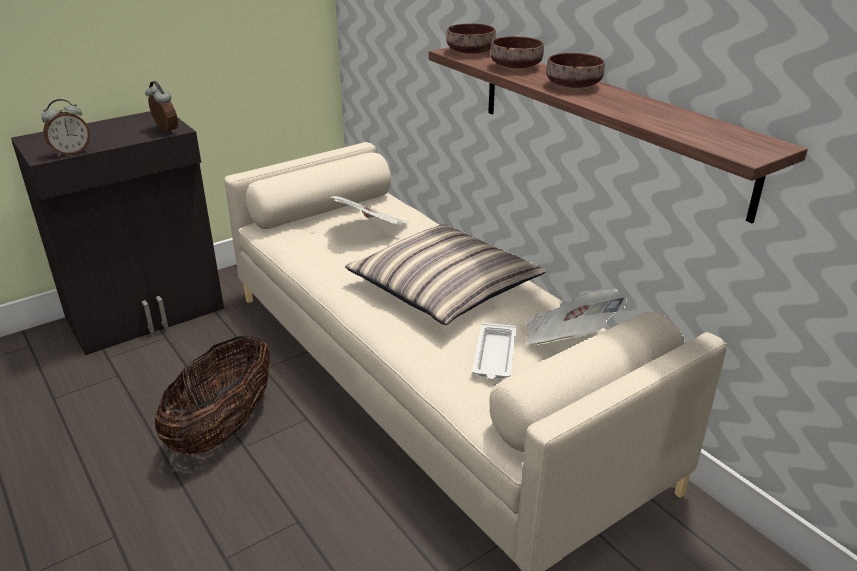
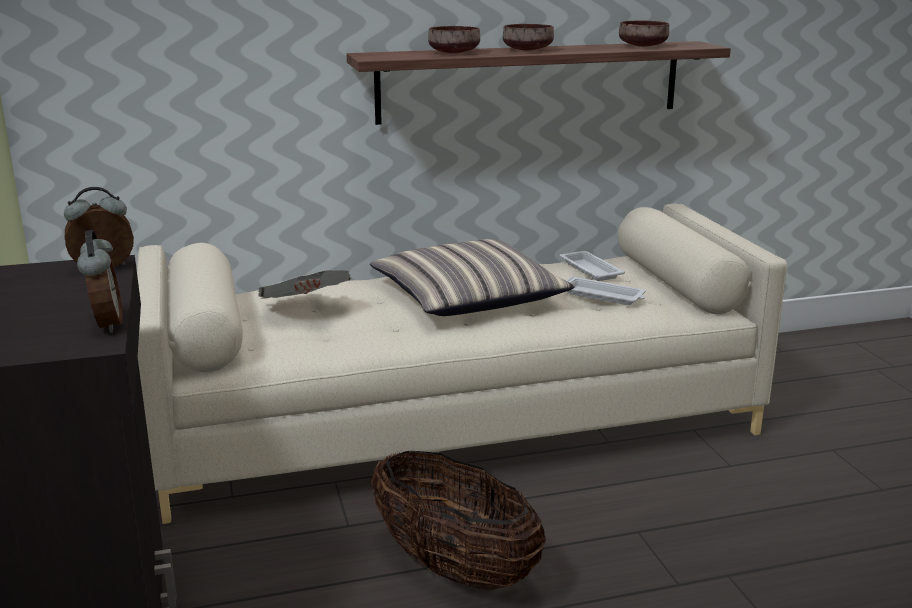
camera: 70 degrees left, 10 degrees down
brown bowl [446,23,496,54] -> brown bowl moved to [619,21,669,47]
newspaper [526,289,627,345] -> white tray [560,251,625,281]

